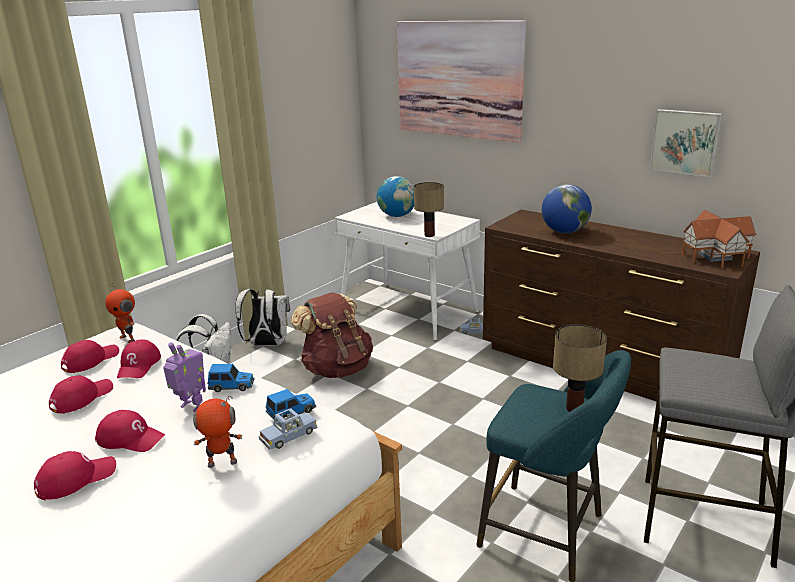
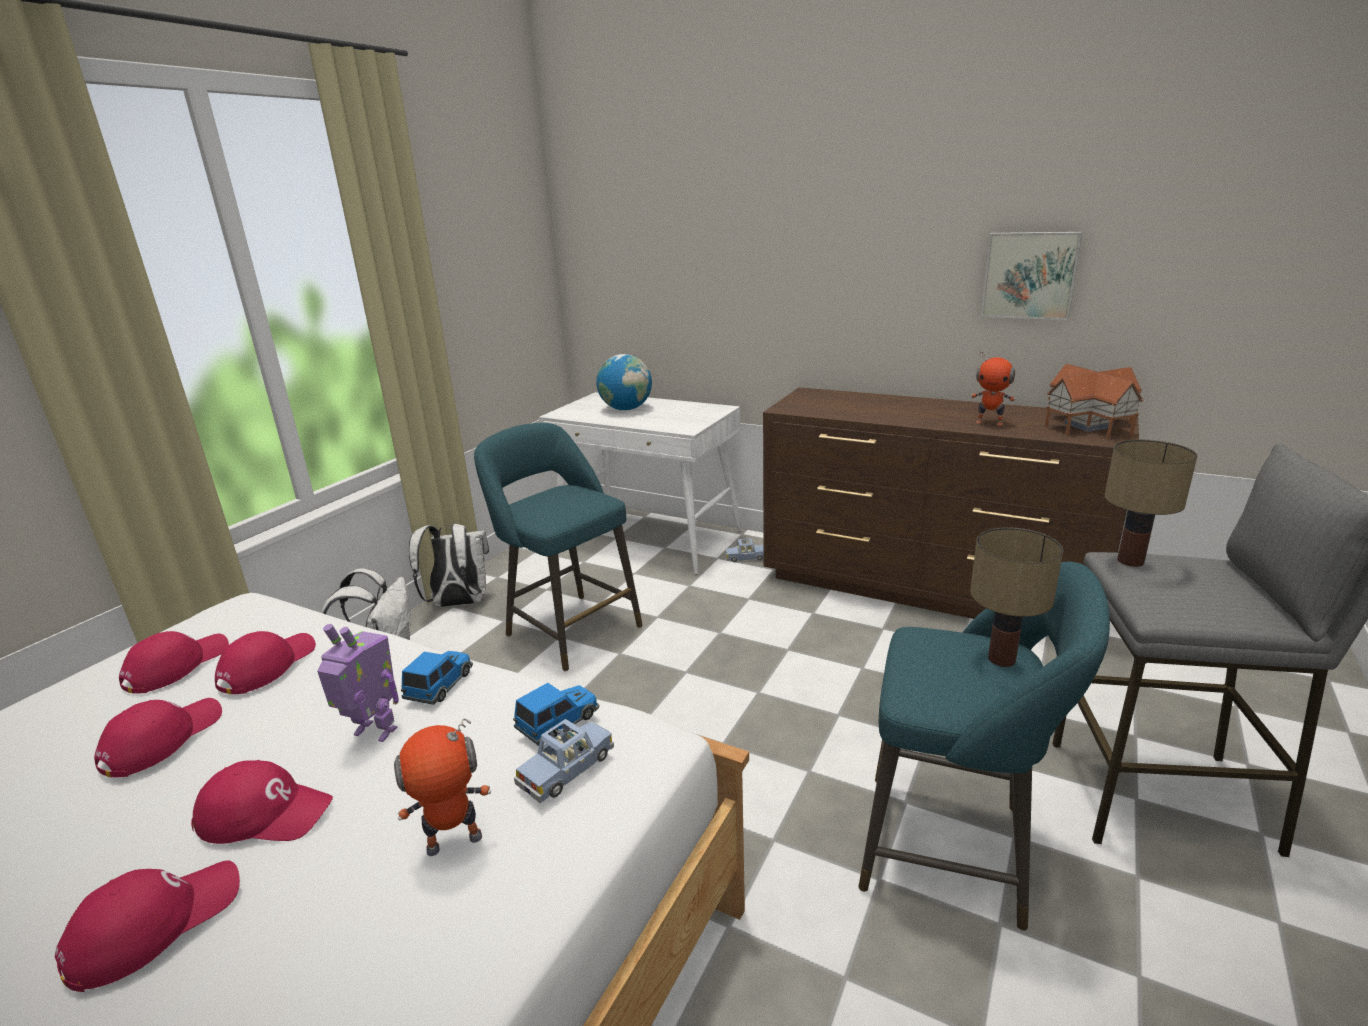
camera: 10 degrees left, 0 degrees up
toy robot [105,282,135,343] -> toy robot moved to [971,351,1015,426]
red cap [117,339,161,378] -> red cap turned 150 degrees counterclockwise [215,631,316,694]
toy car [207,364,255,392] -> toy car turned 60 degrees counterclockwise [401,651,473,705]
brown backpack [291,292,373,378] -> turquoise stool [474,423,643,672]
picture [397,20,526,143] -> none
table lamp [414,182,444,237] -> table lamp moved to [1104,440,1198,567]
globe [542,184,592,233] -> none

